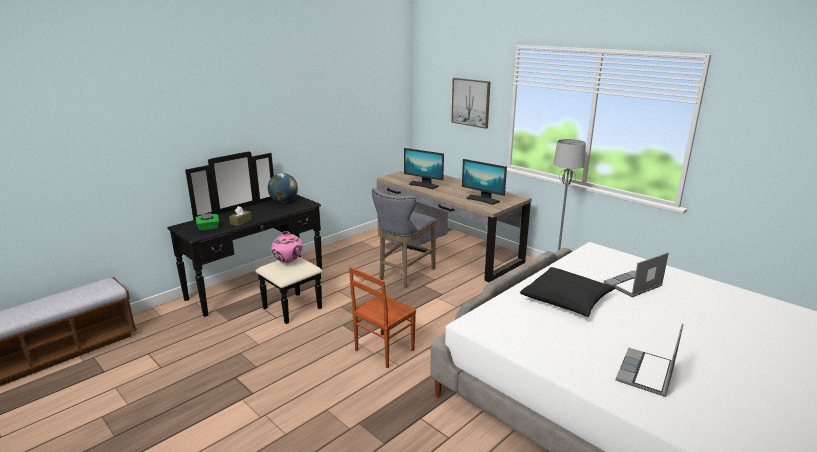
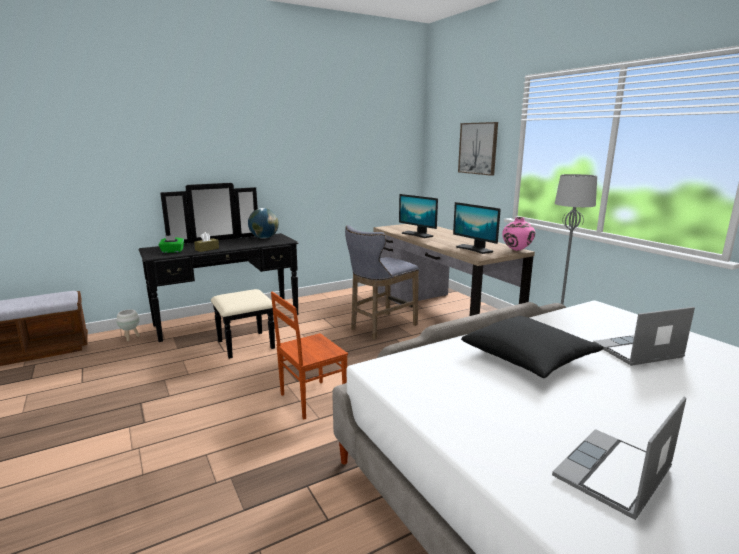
camera: 15 degrees right, 5 degrees down
pink vase [271,231,303,263] -> pink vase moved to [502,217,535,251]
none -> white planter [116,309,140,341]

